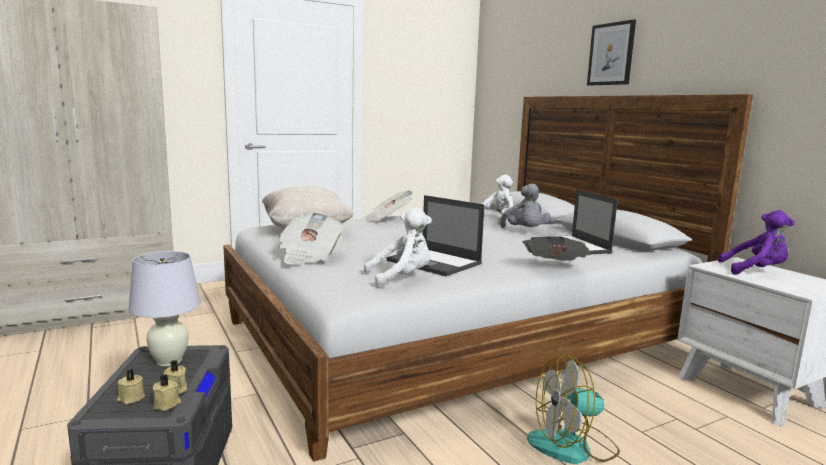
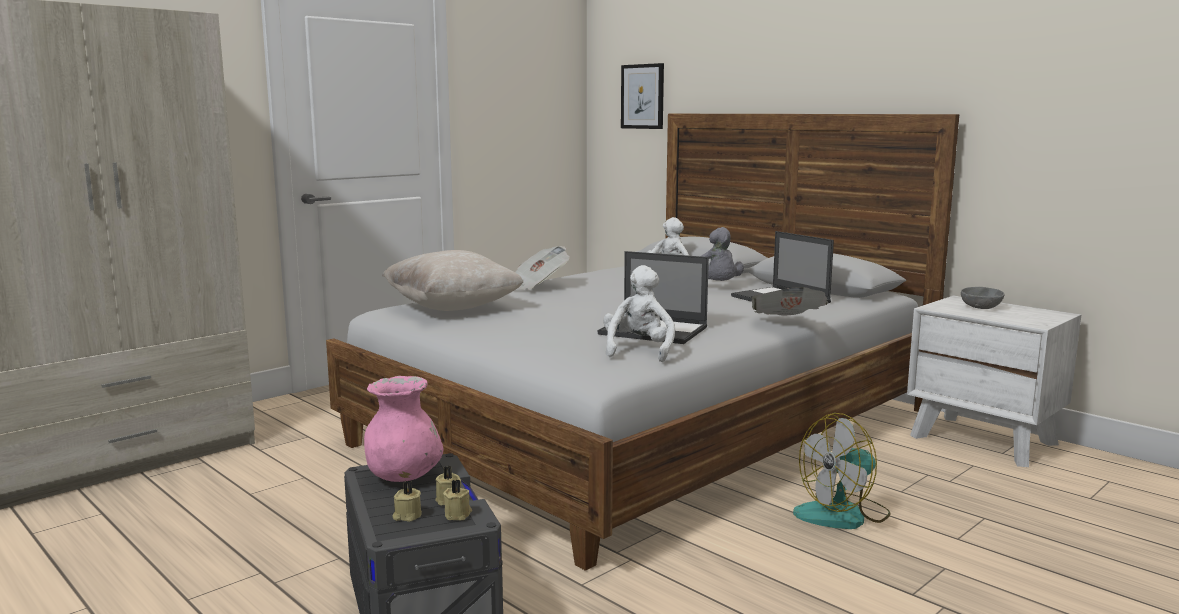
camera: 15 degrees left, 0 degrees up
white table lamp [128,251,201,366] -> pink vase [364,376,443,482]
newspaper [279,212,345,265] -> none
white plush toy [364,208,432,288] -> white plush toy turned 45 degrees counterclockwise [603,265,675,362]
picture [587,19,636,86] -> picture moved to [621,63,664,129]
purple plush toy [718,210,795,275] -> grey bowl [961,287,1004,309]

